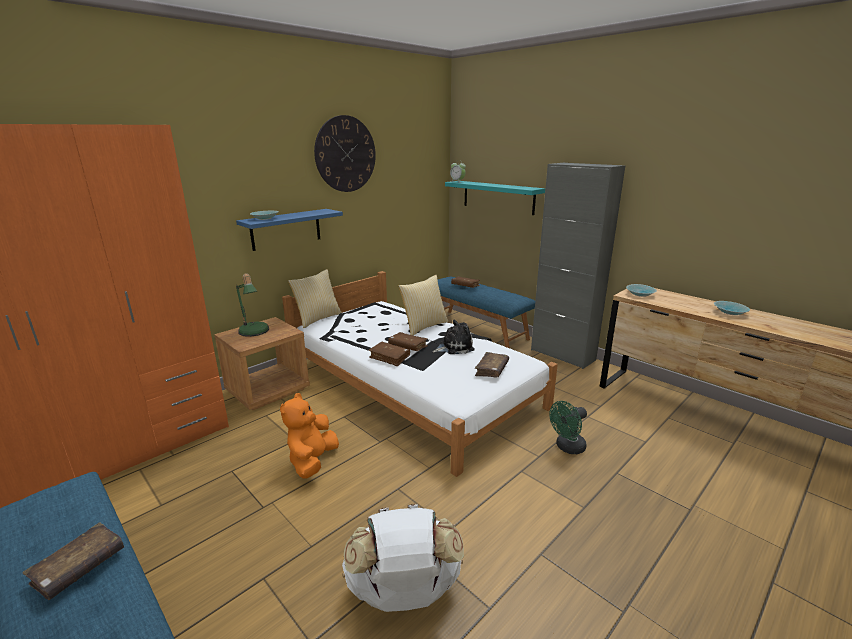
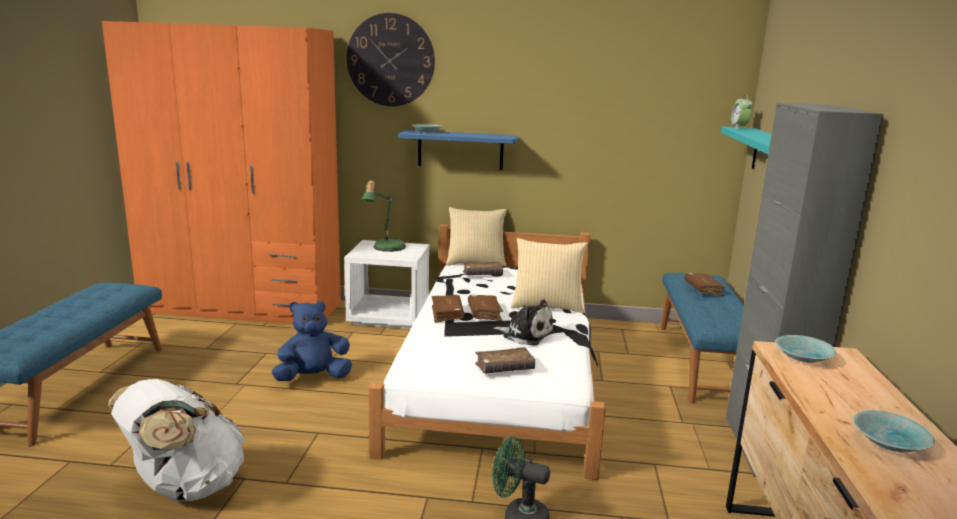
camera: 50 degrees right, 5 degrees down
brown book [22,522,125,600] -> brown book moved to [462,262,503,275]
brown nightstand [214,317,310,410] -> white nightstand [344,240,430,329]
orange plush toy [280,393,339,479] -> blue plush toy [271,301,352,381]
wall clock [314,115,376,192] -> wall clock moved to [346,13,435,106]

